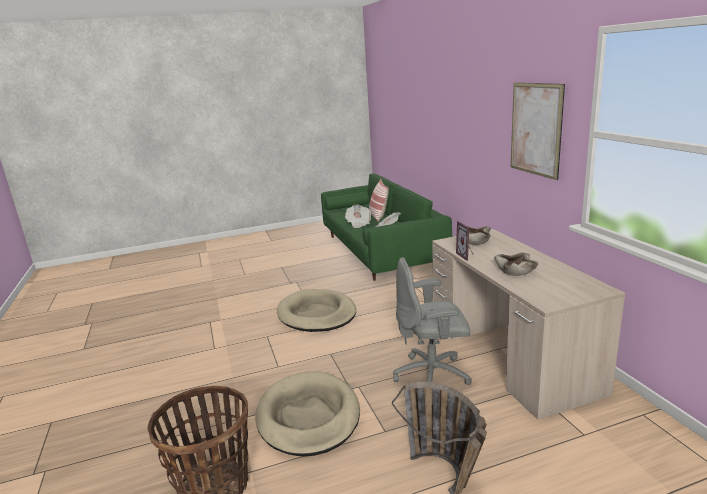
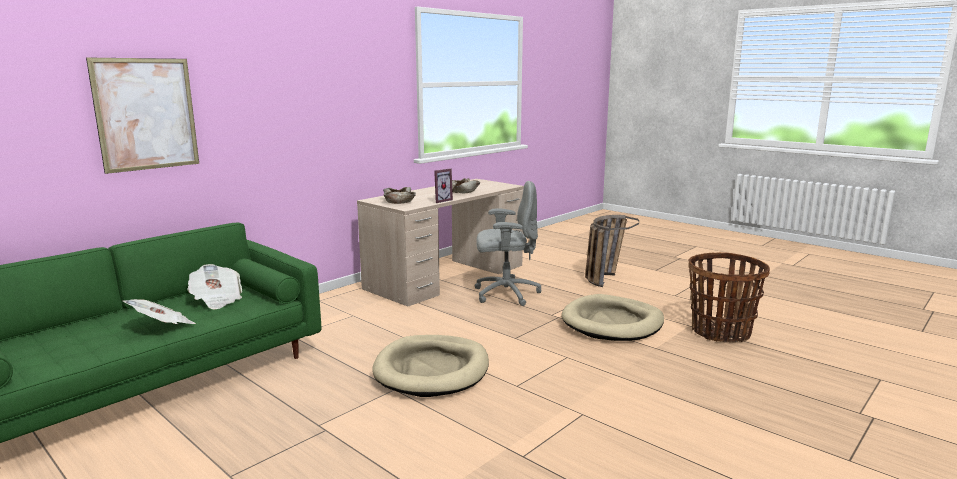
camera: 120 degrees left, 5 degrees down
pillow [369,179,389,222] -> none
grey office chair [393,257,472,385] -> grey office chair turned 60 degrees counterclockwise [474,181,541,306]
picture [510,83,565,180] -> picture moved to [86,58,199,174]

